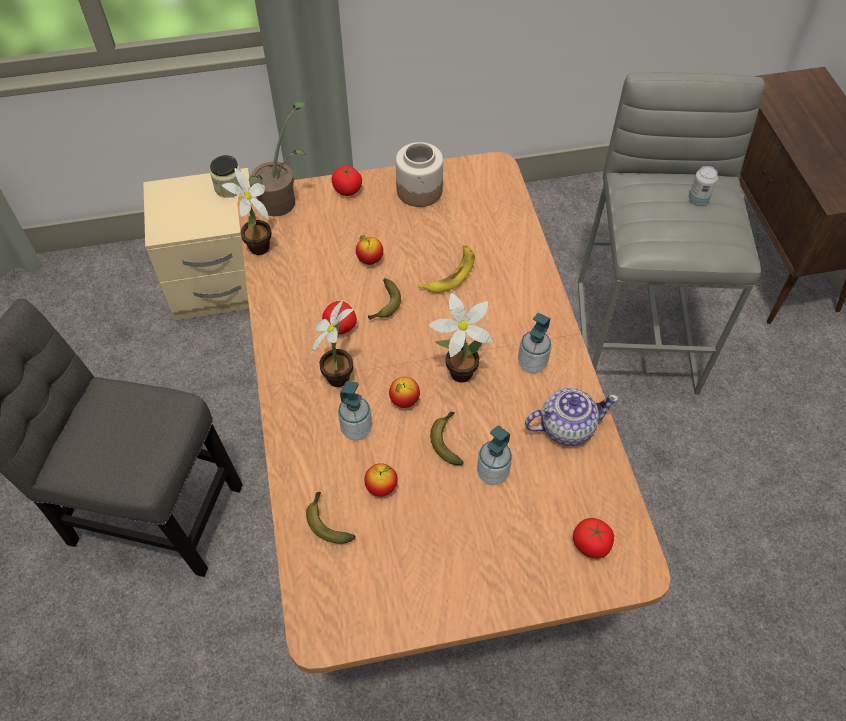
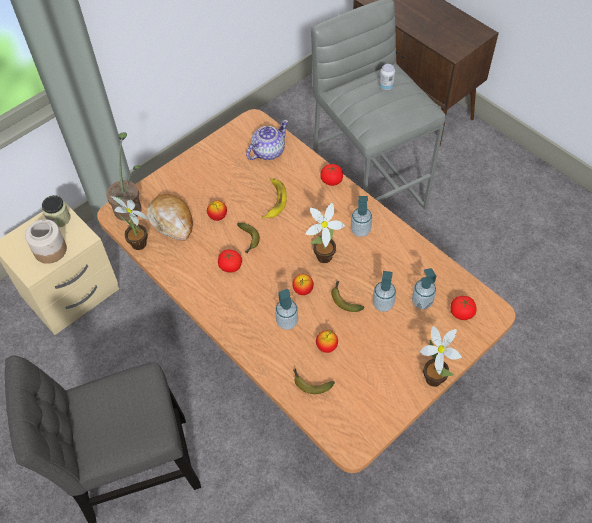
camera: 30 degrees left, 0 degrees up
potted plant [311,300,354,387] -> potted plant moved to [420,326,462,387]
tomato [332,166,362,196] -> tomato moved to [320,164,343,186]
jar [396,142,443,207] -> jar moved to [25,219,67,264]
teapot [525,388,619,446] -> teapot moved to [246,120,288,160]
none -> bread [146,194,193,241]
none -> soap dispenser [412,268,436,310]

